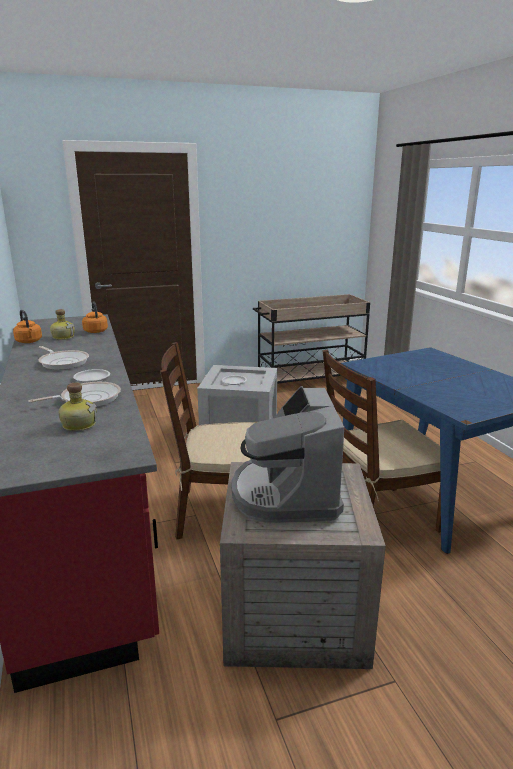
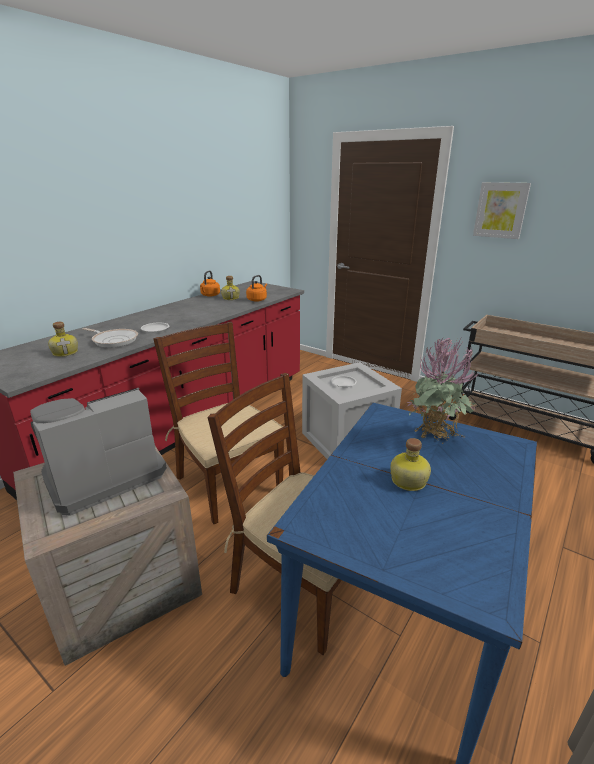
camera: 55 degrees right, 5 degrees up
frying pan [39,346,89,370] -> none
none -> bottle [390,438,431,491]
none -> potted plant [407,336,478,441]
none -> picture [473,182,531,239]

